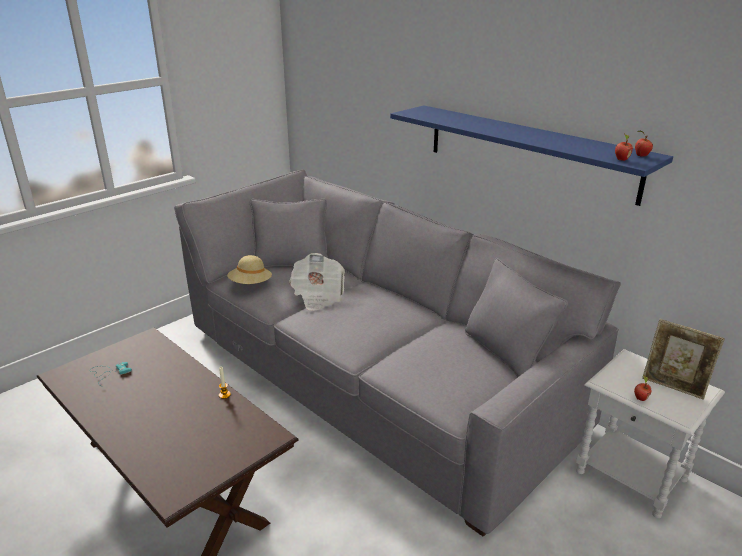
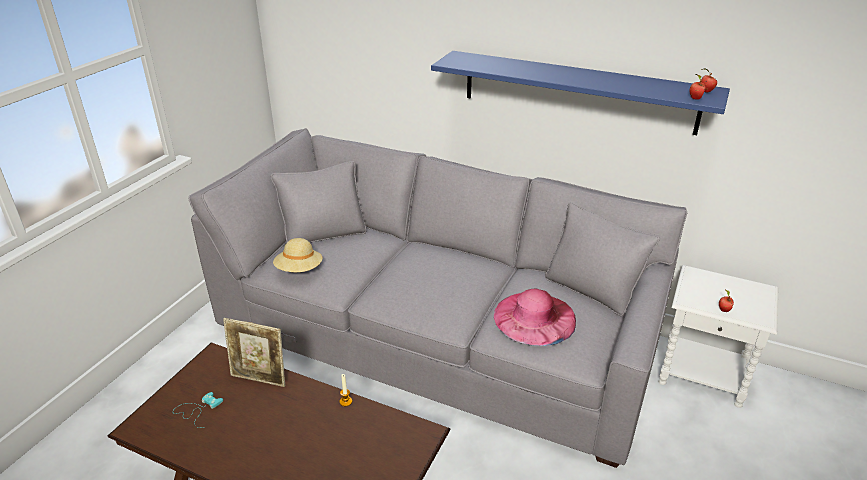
camera: 20 degrees left, 5 degrees up
newspaper [289,253,345,311] -> none
picture frame [642,319,725,400] -> picture frame moved to [223,318,285,387]
none -> pink hat [494,289,576,346]

